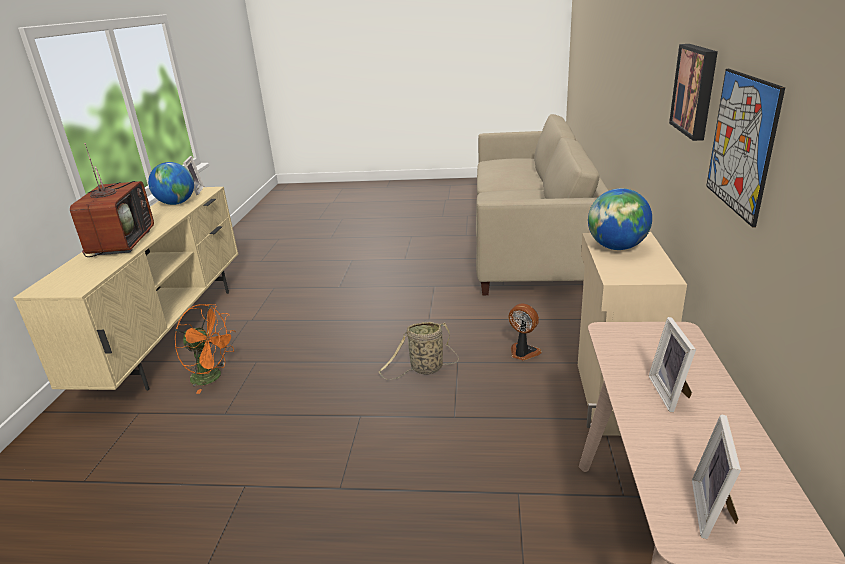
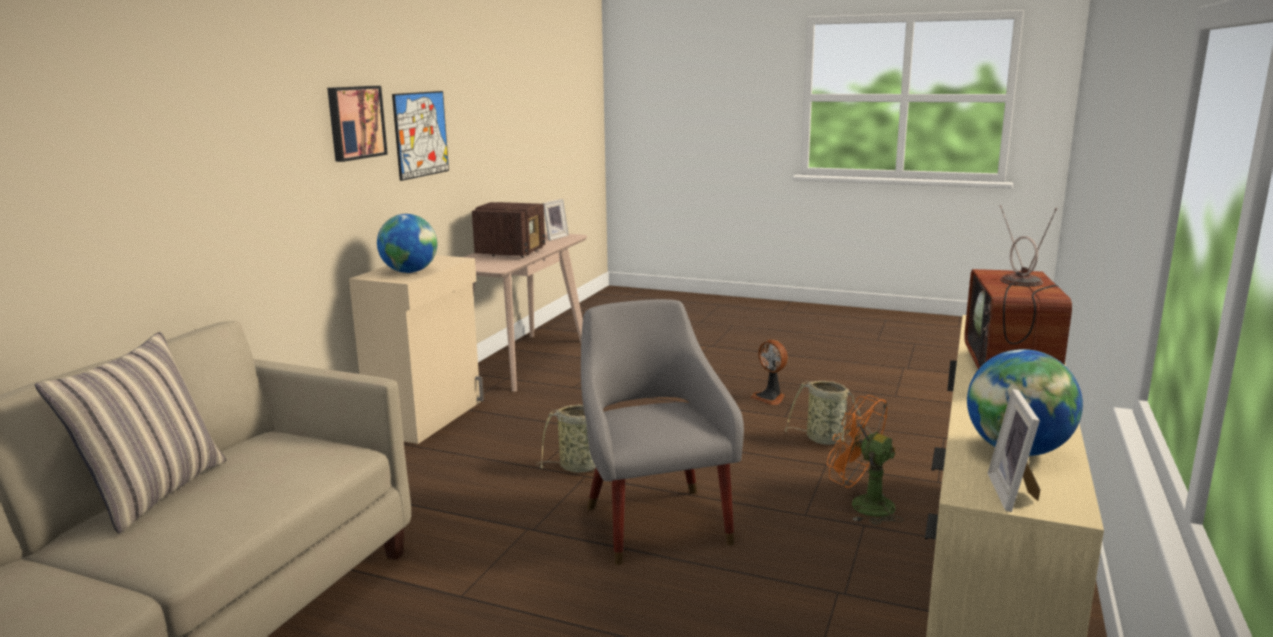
camera: 165 degrees left, 10 degrees down
fan [508,303,542,360] -> fan moved to [750,340,788,405]
picture frame [649,317,696,412] -> radio [472,202,545,258]
none -> pillow [35,332,227,533]
none -> grey armchair [581,299,744,565]
none -> basket [785,381,873,445]

